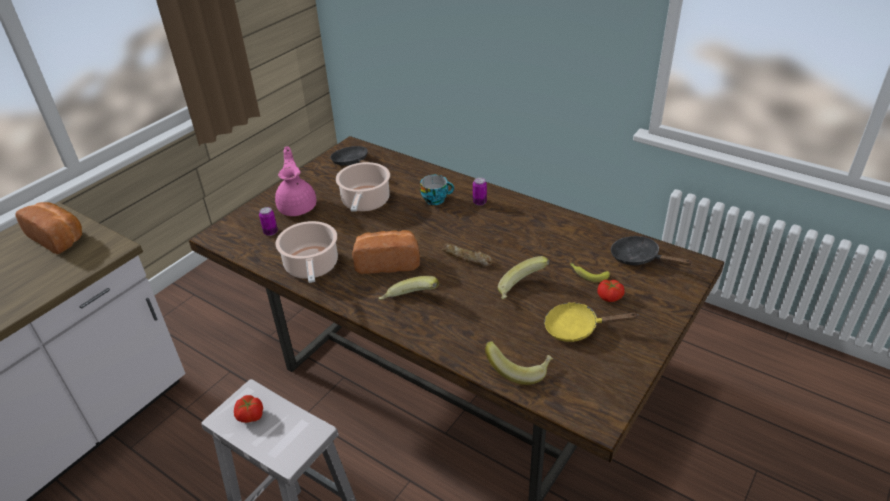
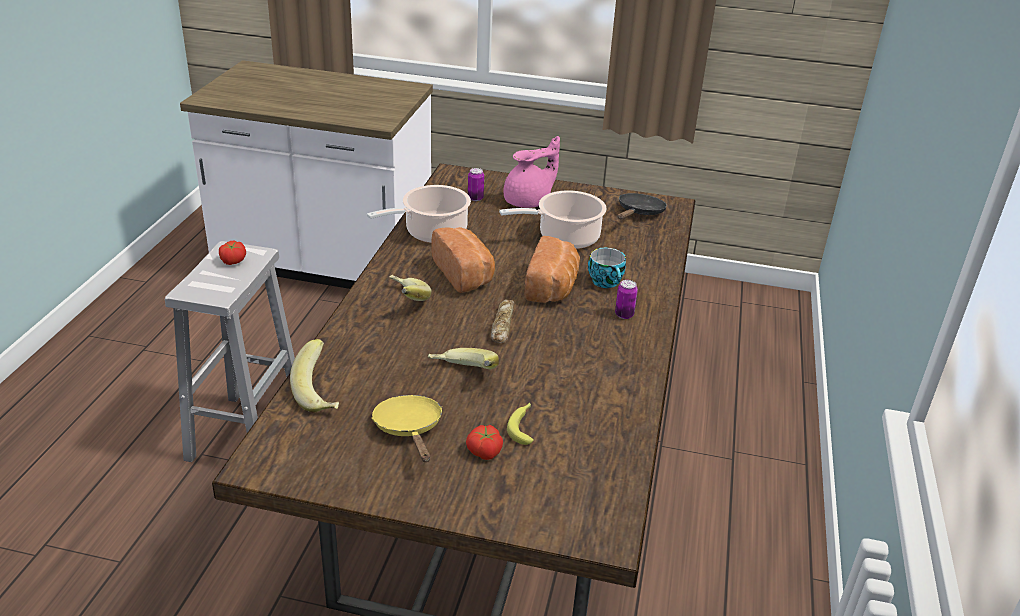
camera: 65 degrees right, 5 degrees down
bread [15,202,82,254] -> bread moved to [524,236,580,303]
black frying pan [611,236,693,266] -> none

